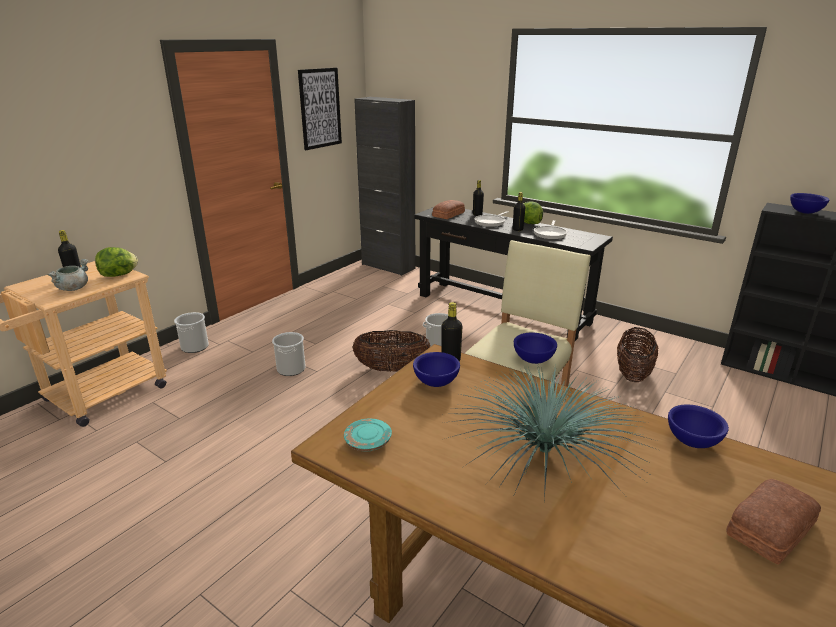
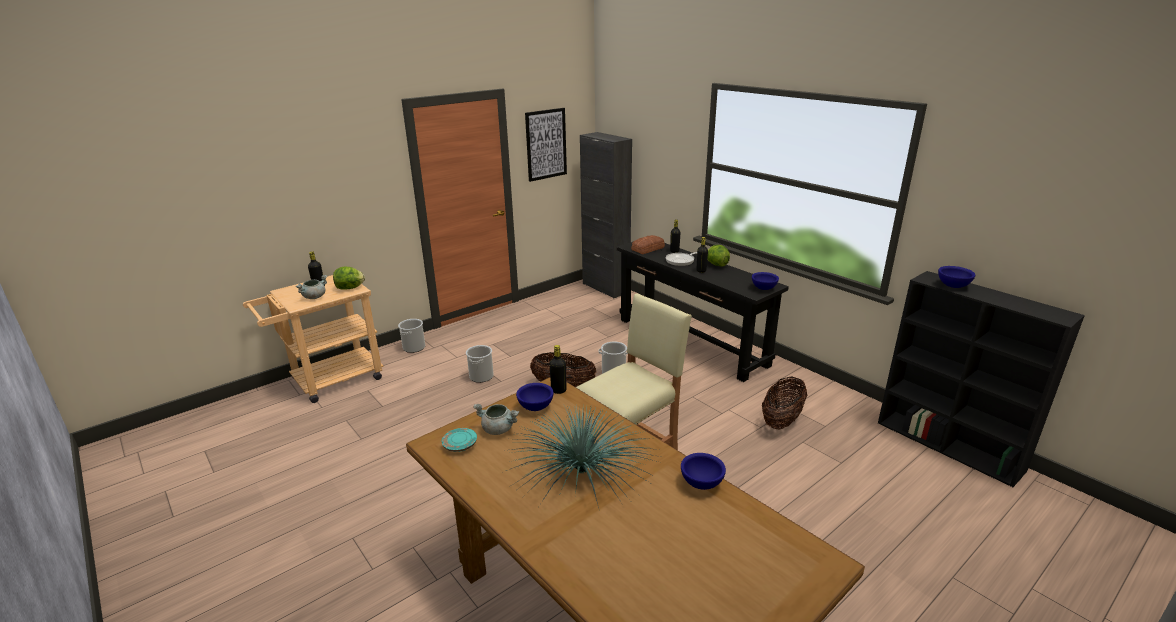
camera: 15 degrees right, 0 degrees up
blue bowl [514,333,557,364] -> blue bowl moved to [752,272,779,290]
frying pan [534,220,567,240] -> none
bread [726,479,821,565] -> none
none -> grey cooking pot [473,404,519,435]

